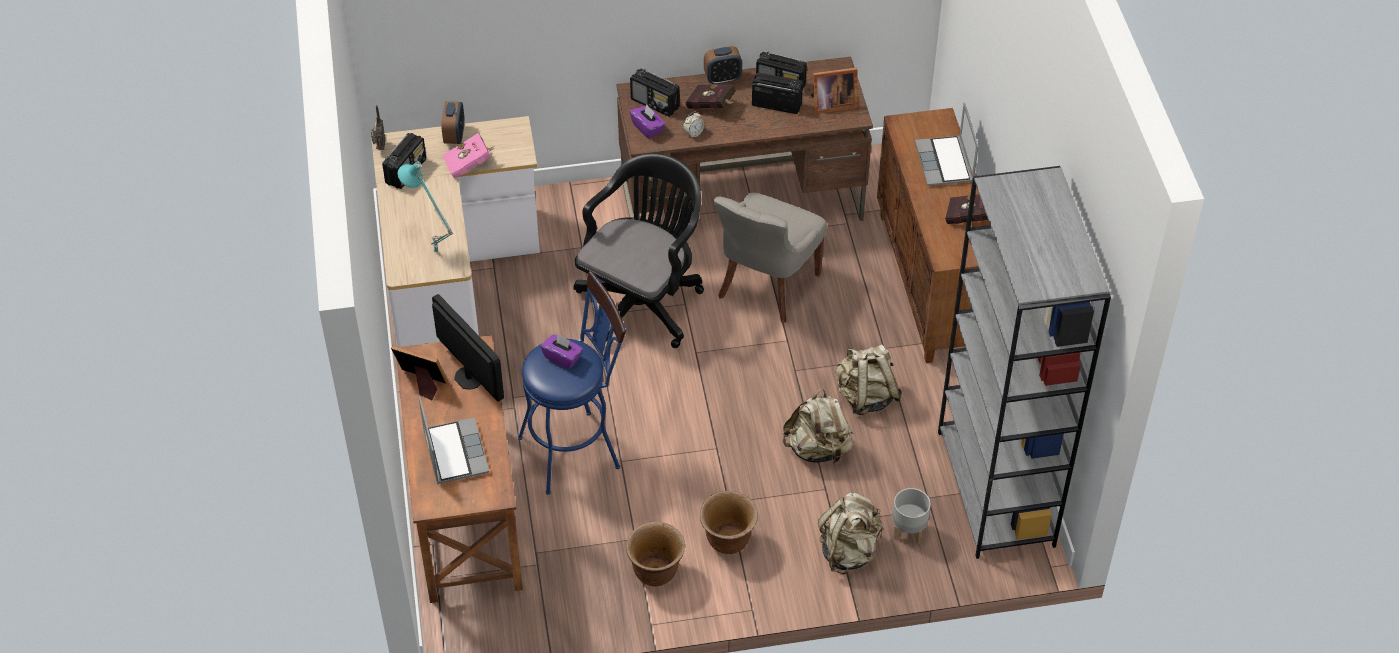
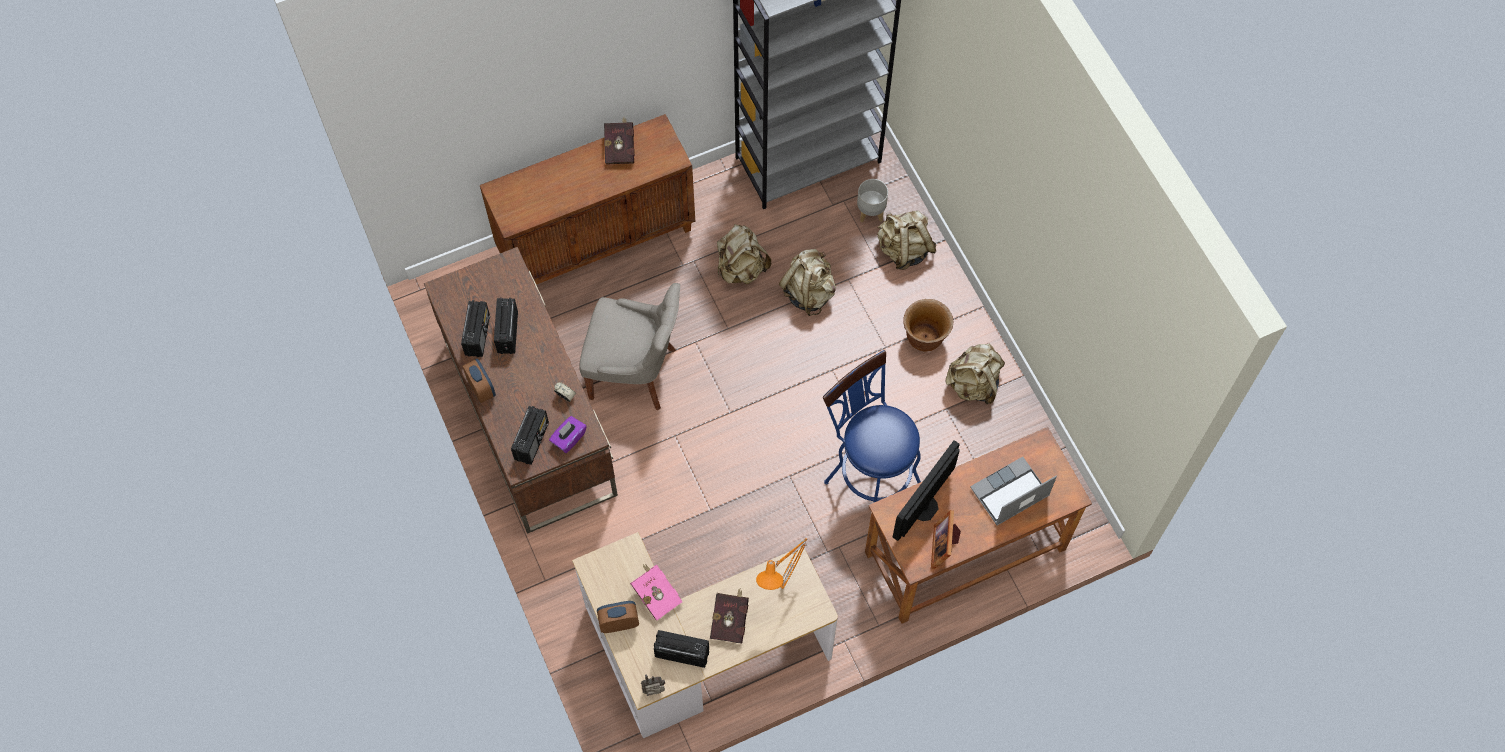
camera: 105 degrees left, 15 degrees up
turquoise table lamp [398,162,453,252] -> orange table lamp [756,538,808,590]
purple tissue box [541,334,583,369] -> none
black office chair [573,153,704,348] -> none
brown planter [626,522,685,587] -> beige backpack [945,344,1005,404]
red book [685,84,736,109] -> red book moved to [710,589,749,644]
picture frame [811,68,858,114] -> none
laptop [915,102,979,186] -> none

